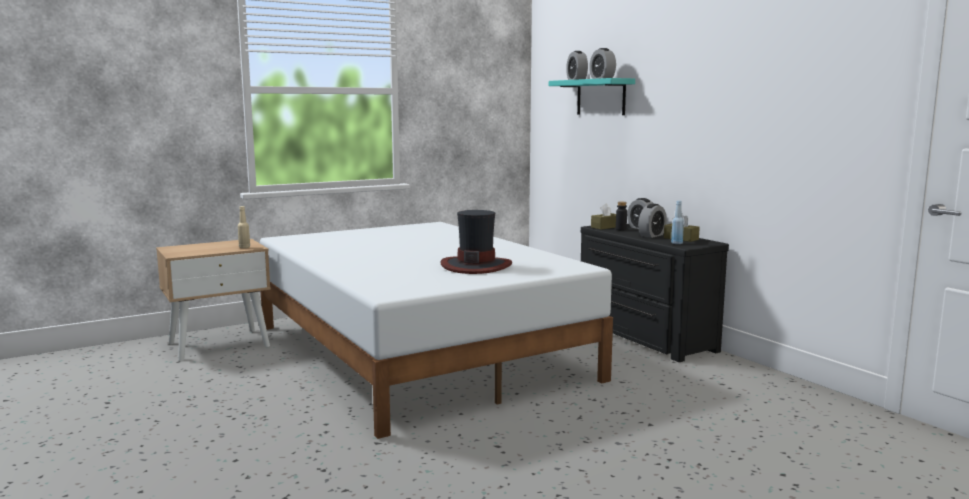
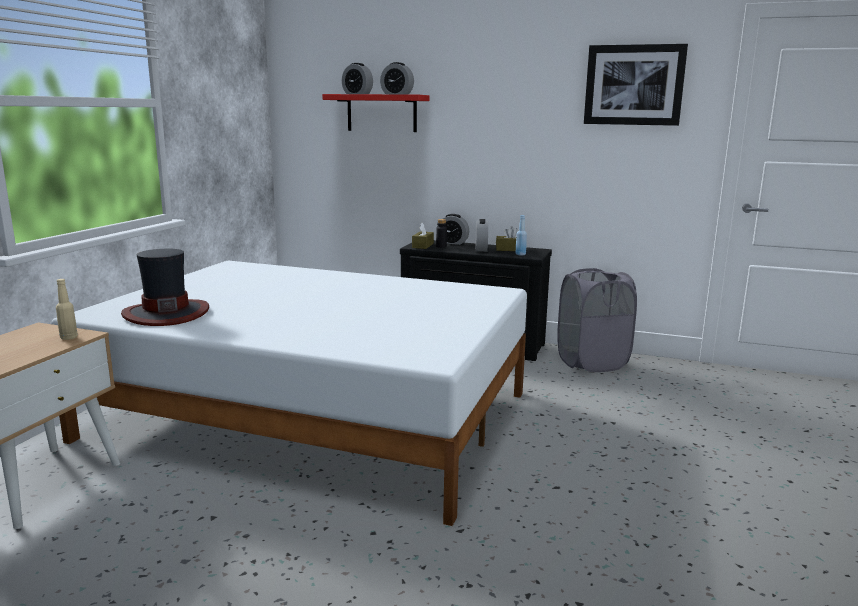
camera: 40 degrees left, 5 degrees up
hat [441,210,512,274] -> hat moved to [121,249,209,326]
turquoise shelf [549,78,635,115] -> red shelf [322,94,429,132]
none -> grey laundry basket [557,268,637,372]
none -> picture [584,44,688,126]

